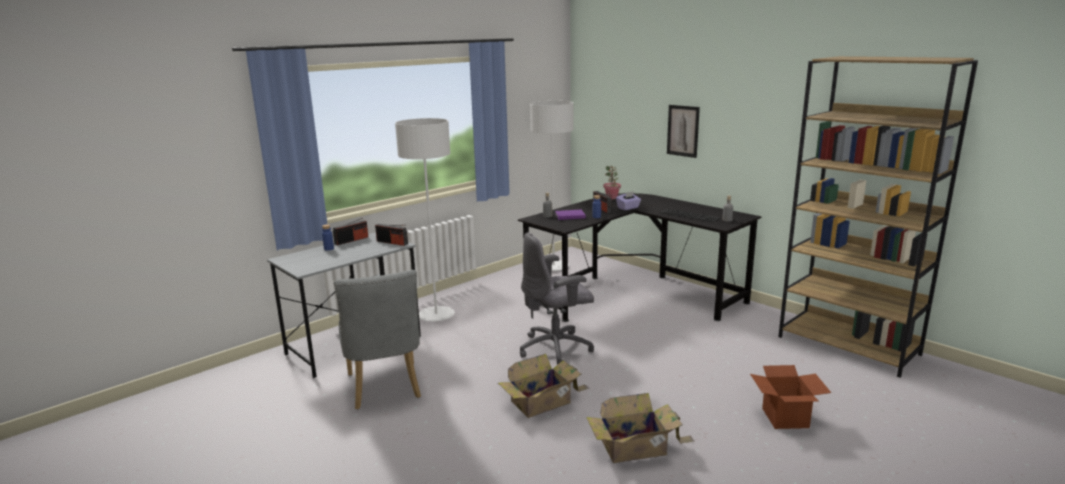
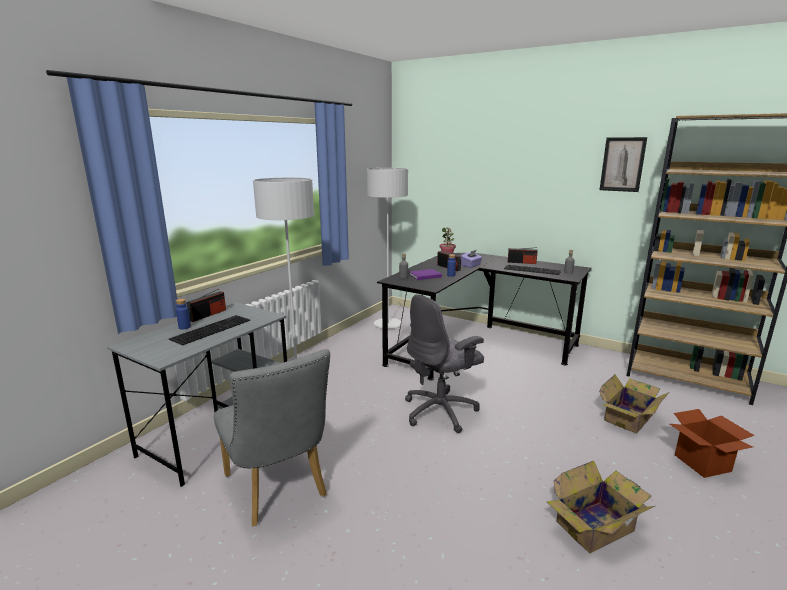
camera: 15 degrees left, 0 degrees up
radio [375,224,408,246] -> radio moved to [508,247,538,264]
cardboard box [498,354,589,418] -> cardboard box moved to [599,375,670,433]
picture [667,105,700,158] -> picture moved to [600,137,647,192]
none -> keyboard [169,315,250,345]

